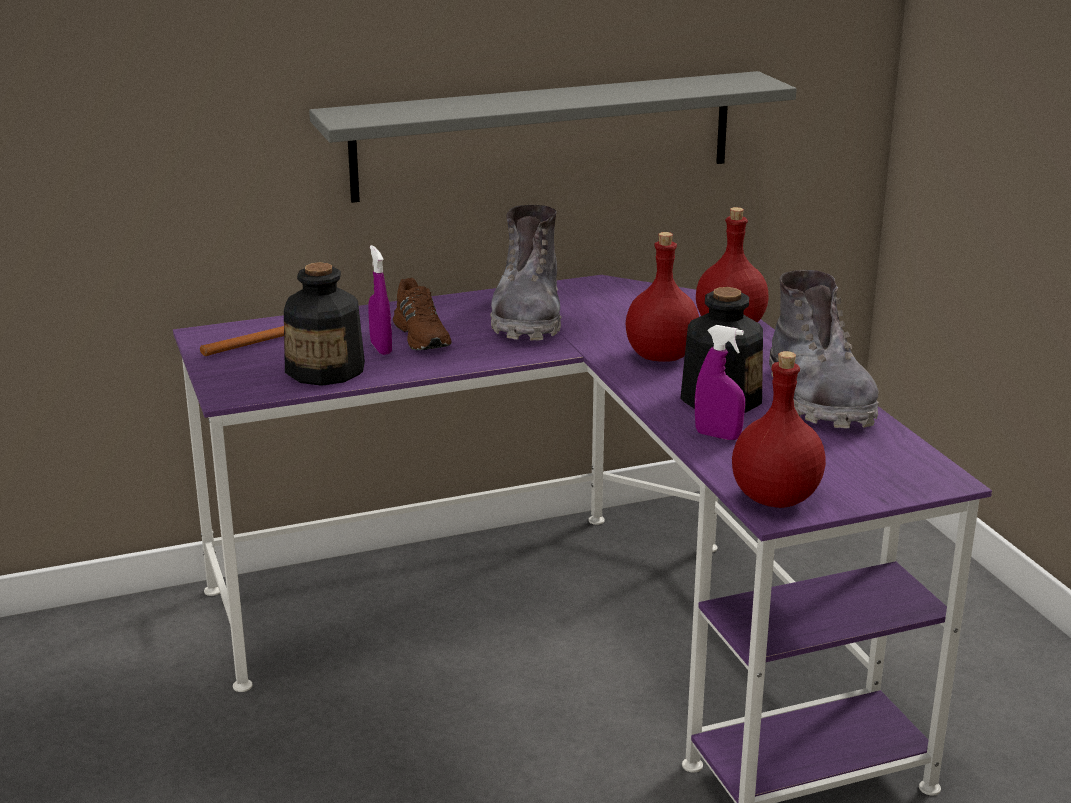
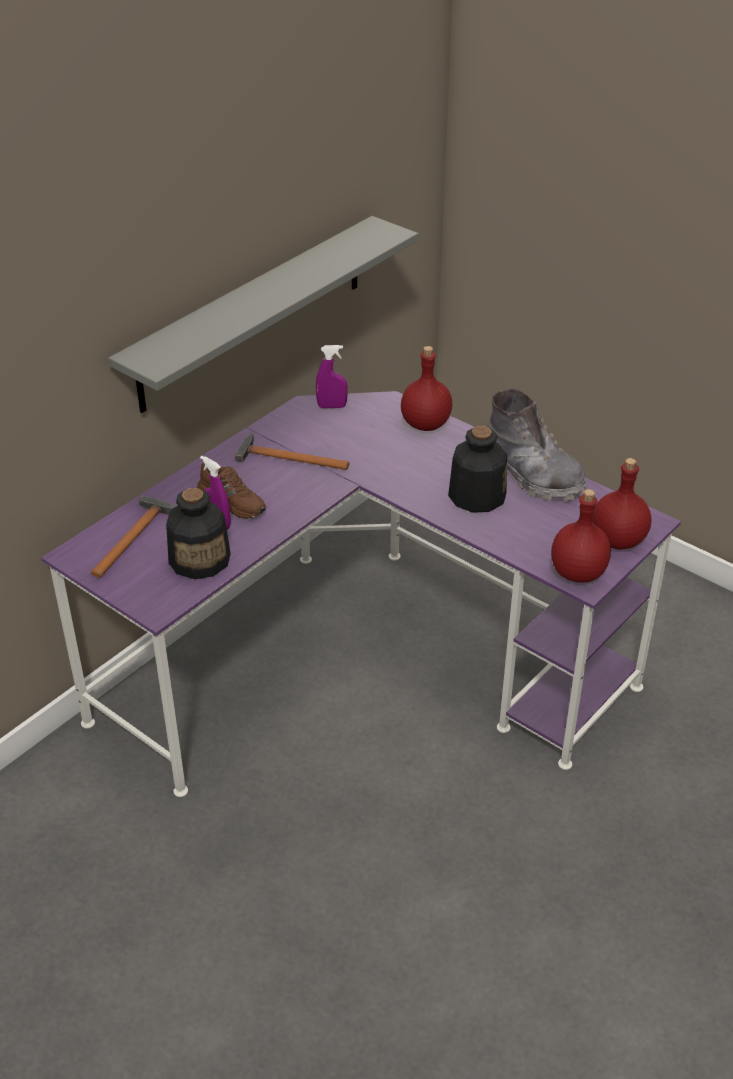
camera: 30 degrees left, 15 degrees up
grey boot [490,205,562,341] -> hammer [235,432,349,470]
red bottle [625,232,699,362] -> red bottle moved to [592,458,652,550]
purple spray bottle [695,325,745,440] -> purple spray bottle moved to [316,345,348,408]

